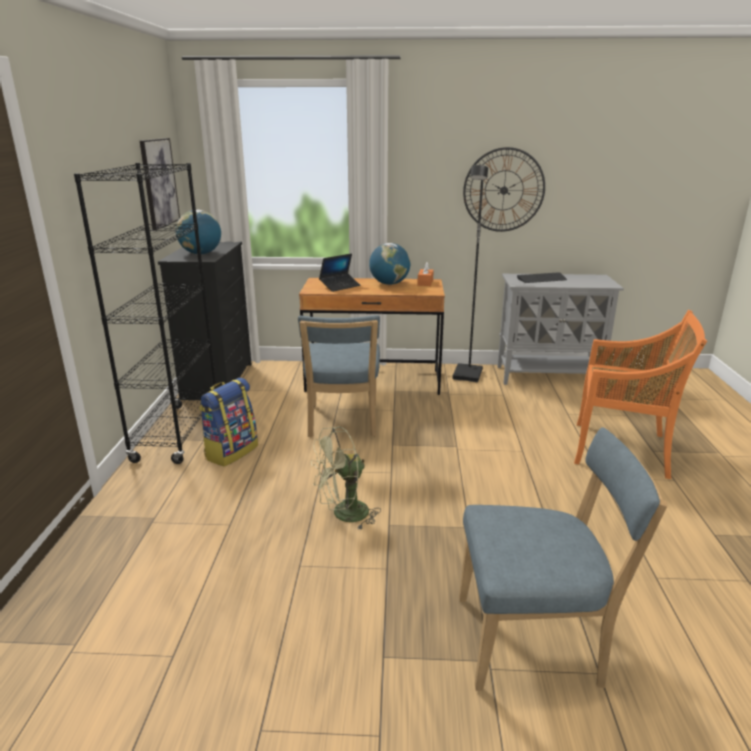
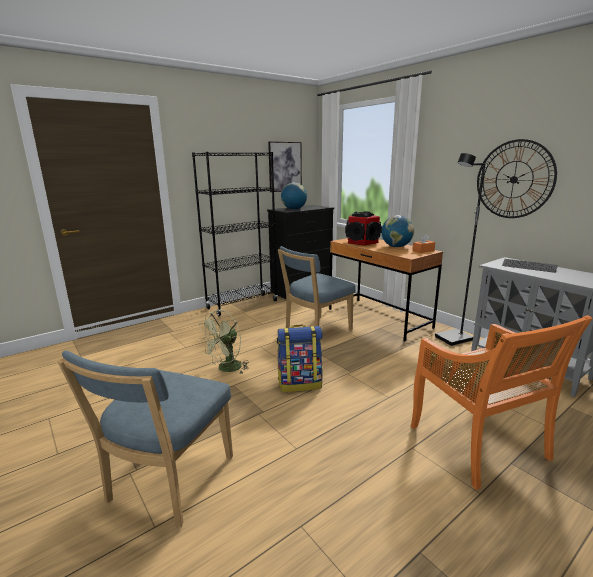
camera: 50 degrees right, 5 degrees down
backpack [199,378,258,467] -> backpack moved to [277,324,323,392]
green fan [311,427,381,531] -> green fan turned 75 degrees counterclockwise [198,310,249,374]
laptop [319,253,361,292] -> speaker [345,211,382,246]
blue chair [459,427,667,691] -> blue chair turned 60 degrees clockwise [58,351,233,527]

